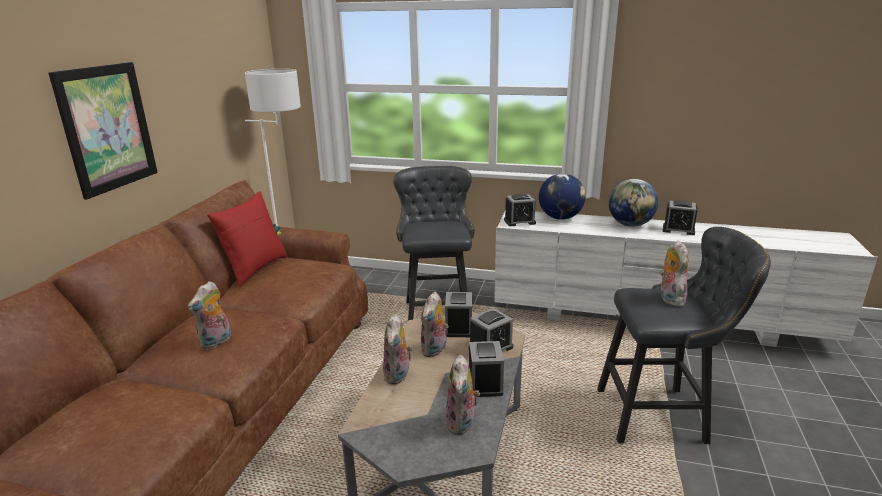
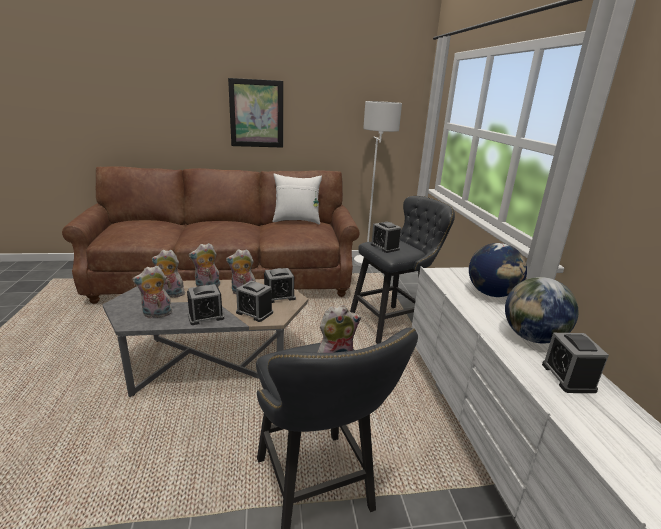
camera: 65 degrees right, 0 degrees up
plush toy [188,281,231,349] -> plush toy moved to [152,250,187,297]
red pillow [207,191,287,286] -> white pillow [272,174,322,225]
alarm clock [504,194,536,226] -> alarm clock moved to [371,222,401,253]

